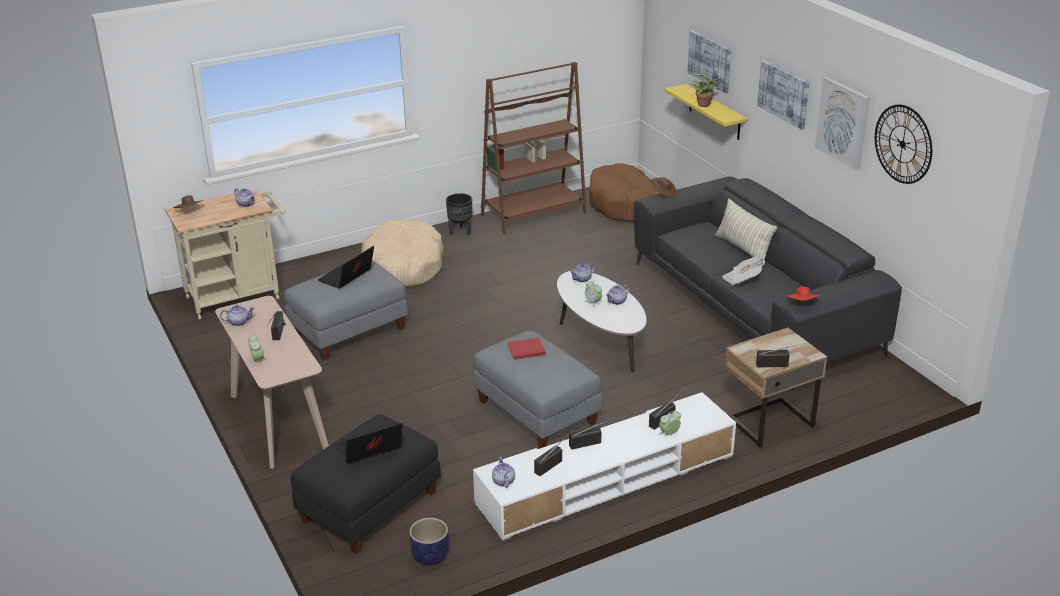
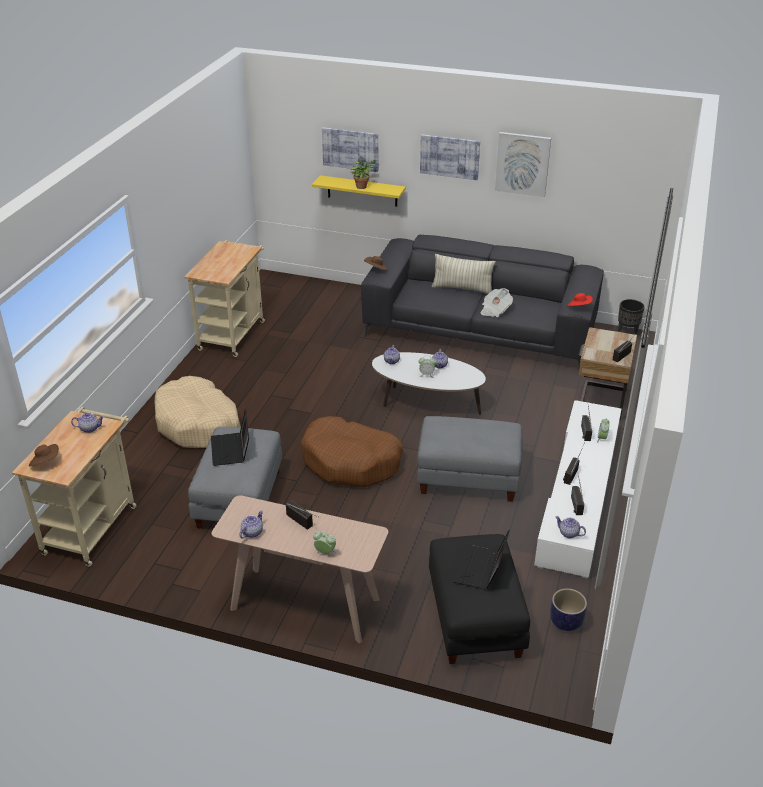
camera: 45 degrees left, 5 degrees up
black planter [446,193,472,235] -> black planter moved to [618,299,645,334]
brown bookcase [481,62,587,234] -> beige cart [185,240,265,357]
red book [508,338,546,360] -> none
brown dog bed [589,163,661,222] -> brown dog bed moved to [301,416,403,487]
wall clock [875,105,932,184] -> none

